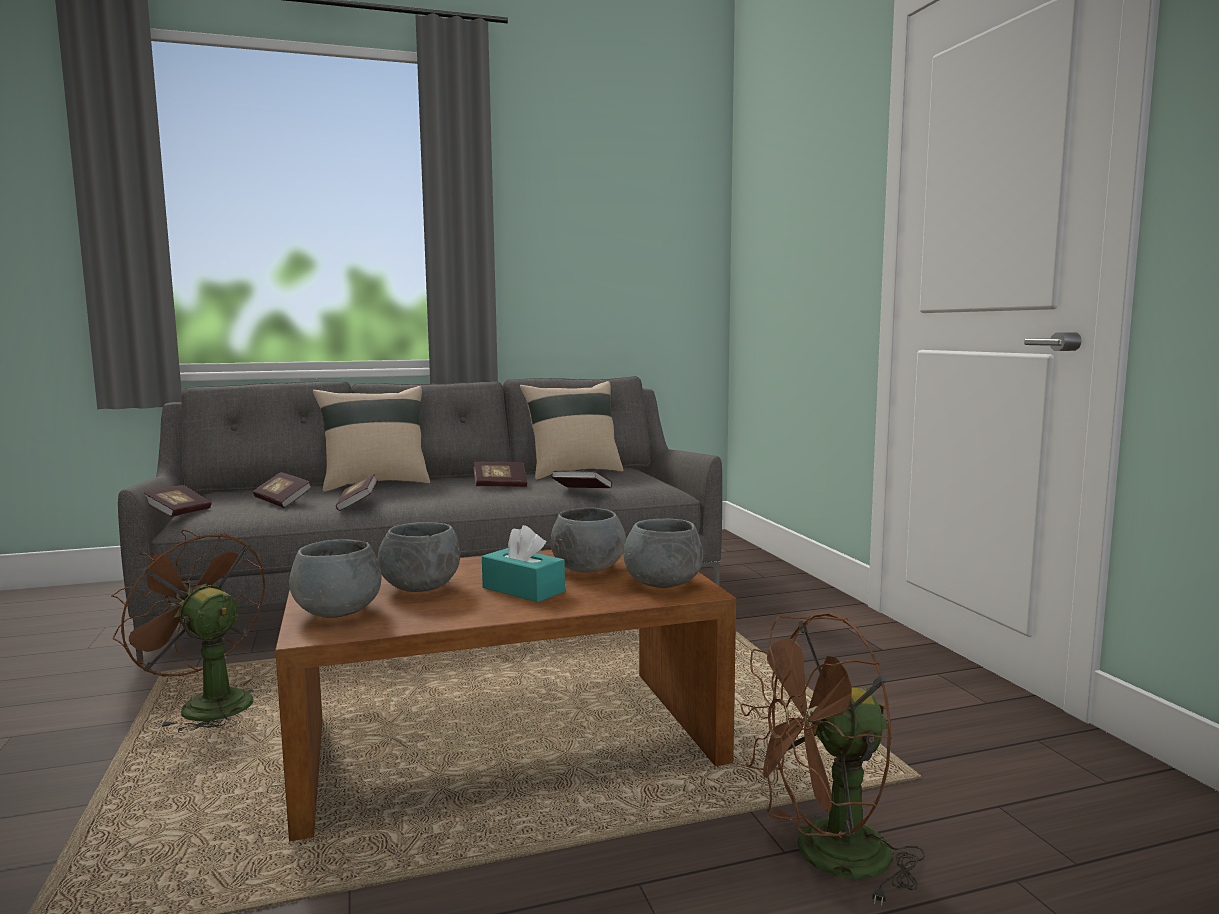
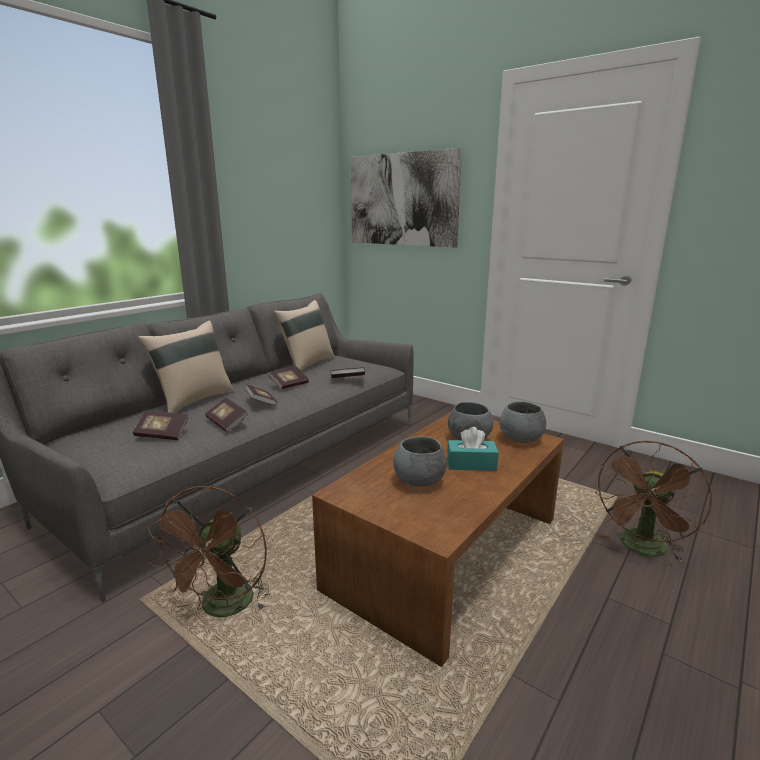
camera: 35 degrees left, 10 degrees up
brown fan [112,530,265,732] -> brown fan turned 75 degrees counterclockwise [148,485,271,617]
book [144,485,211,517] -> book moved to [245,384,277,406]
grey bowl [289,539,382,618] -> none
none -> picture [351,148,462,248]

